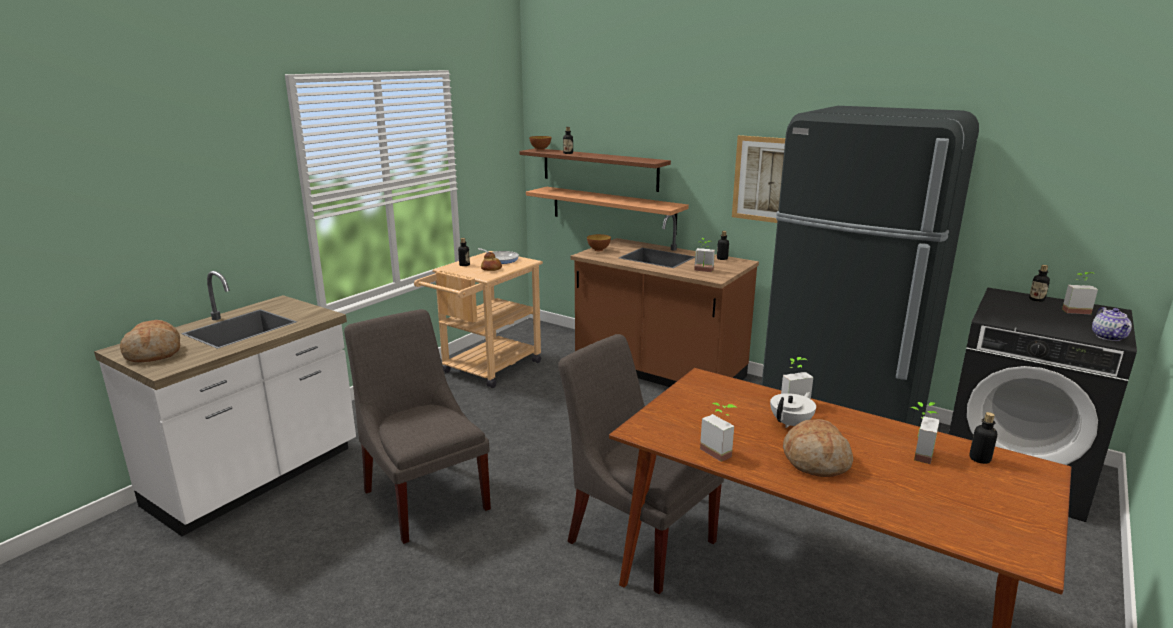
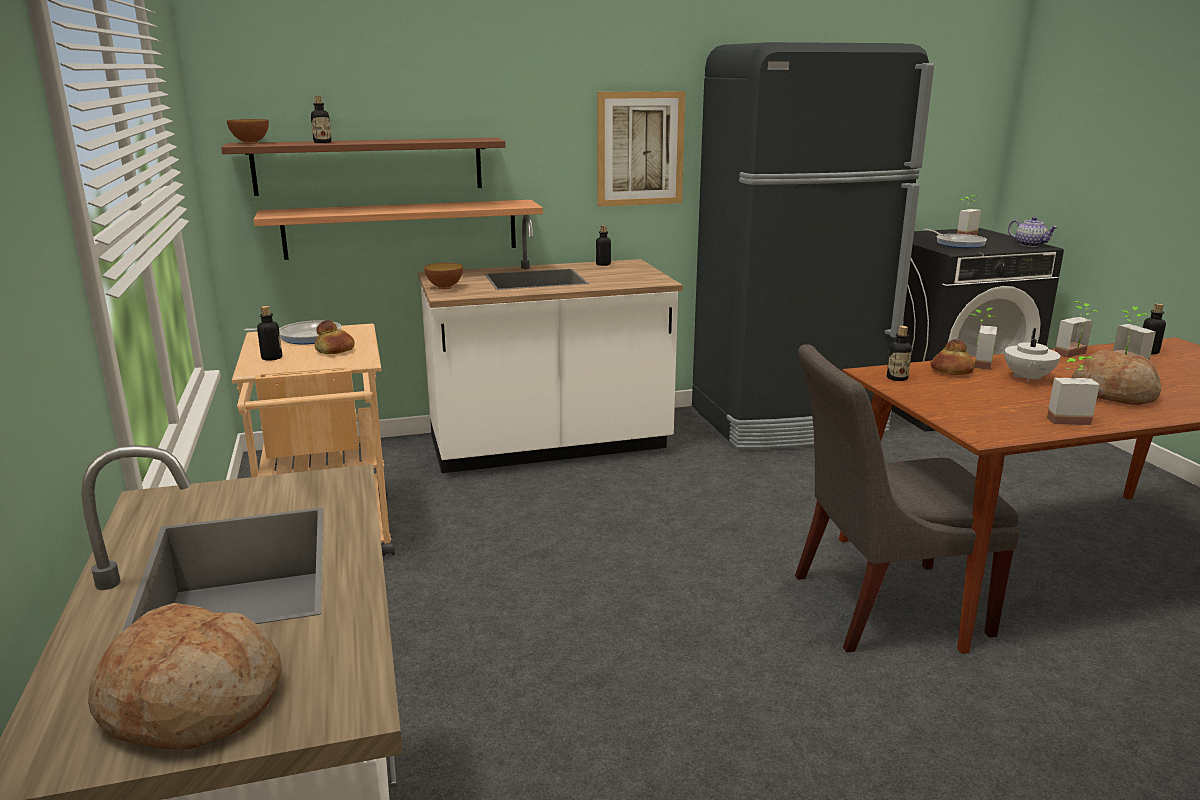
camera: 50 degrees left, 0 degrees up
grey chair [344,309,491,544] -> none
brown counter [570,215,759,387] -> white counter [418,215,683,473]
potted plant [694,238,715,272] -> potted plant moved to [1055,301,1097,358]
white teapot [770,392,816,428] -> white teapot turned 150 degrees counterclockwise [1004,328,1061,382]
bottle [1029,265,1050,302] -> bottle moved to [887,326,912,381]
none -> frying pan [924,229,987,248]
none -> bread [930,339,974,375]

